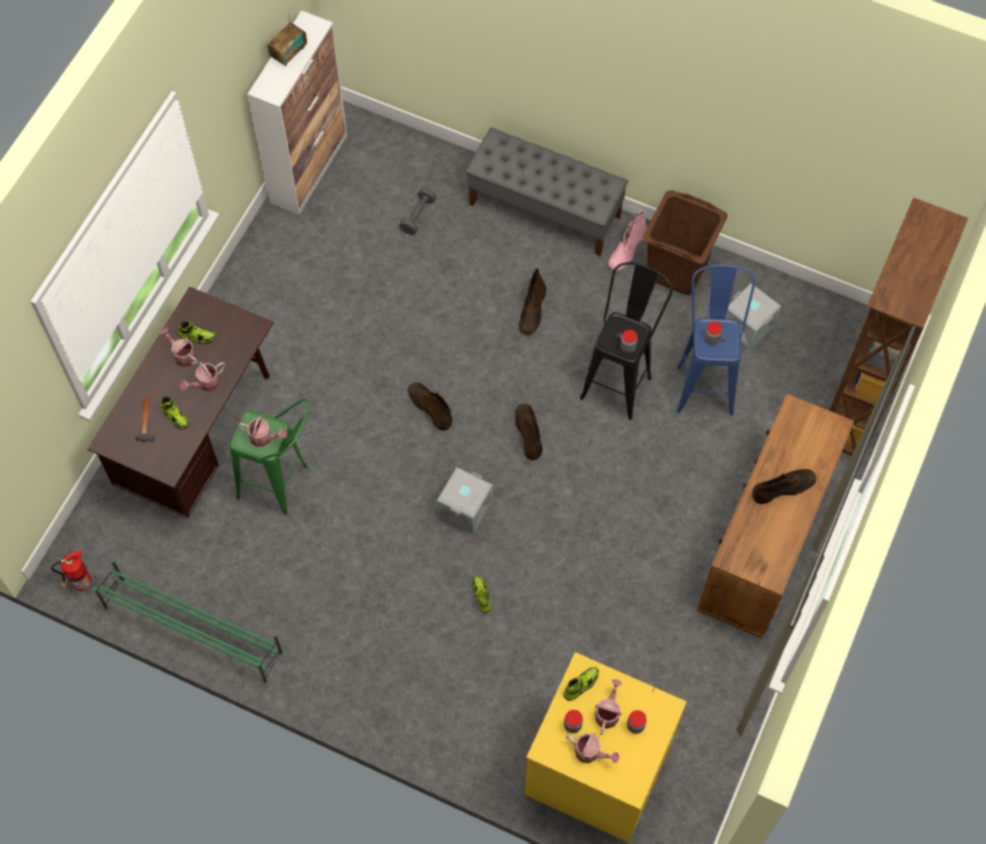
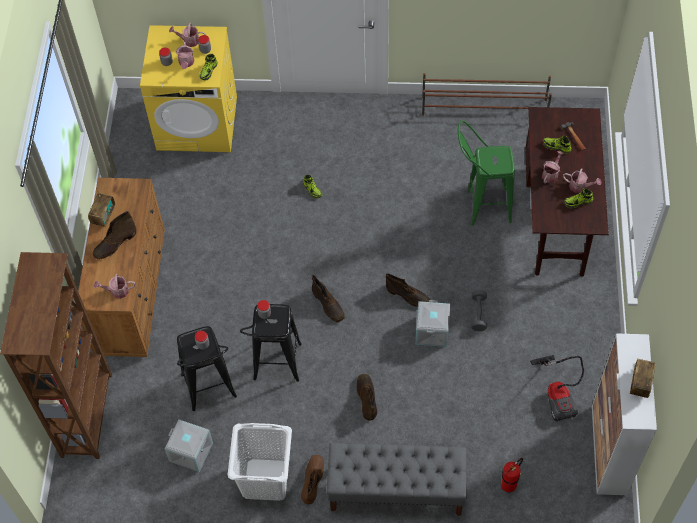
camera: 160 degrees right, 5 degrees down
fire extinguisher [51,550,92,591] -> fire extinguisher moved to [501,457,523,492]
green shoe rack [94,559,283,683] -> brown shoe rack [422,73,552,116]
watering can [238,417,287,447] -> watering can moved to [94,274,135,299]
grey dumbbell [399,188,436,235] -> grey dumbbell moved to [471,290,487,331]
grey storage box [437,467,493,534] -> grey storage box moved to [415,300,450,347]
pink boot [608,210,647,271] -> brown boot [301,455,324,504]
brown laundry basket [643,190,728,295] -> white laundry basket [228,423,292,501]
blue stool [677,265,755,415] -> black stool [177,326,237,411]
none -> radio [88,187,115,227]
none -> vacuum cleaner [530,355,584,422]

